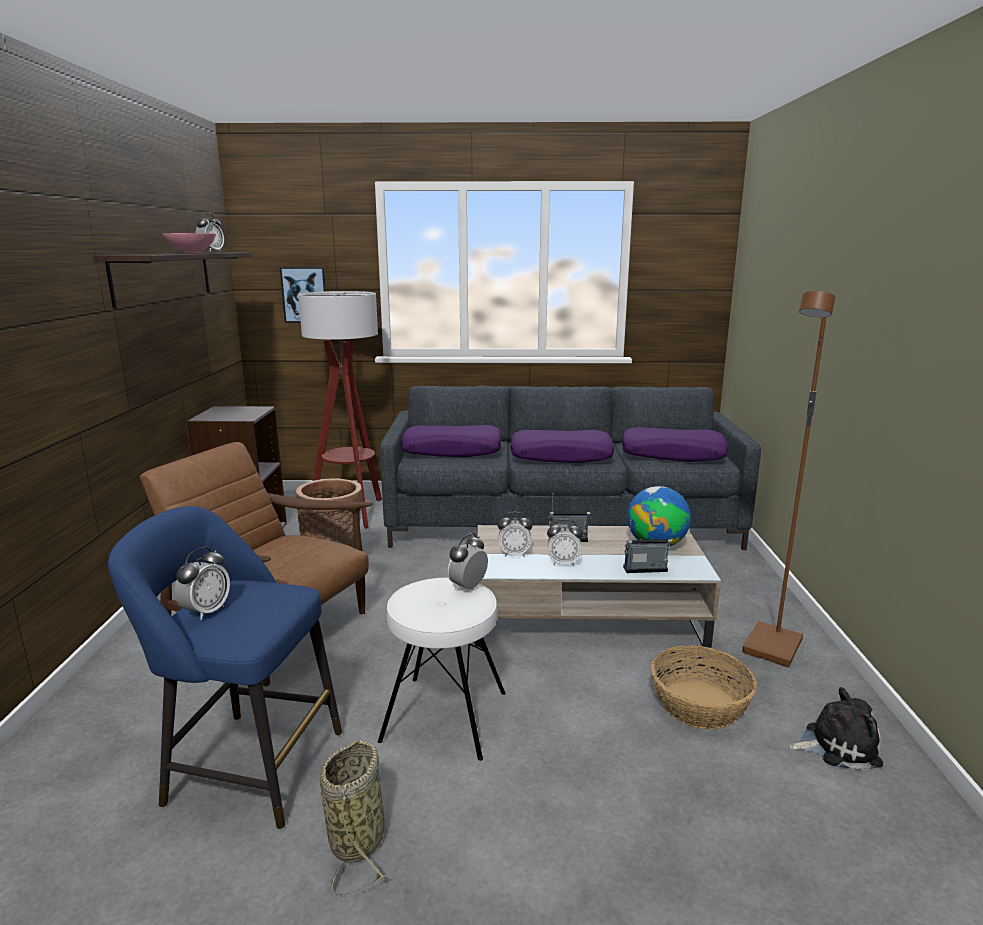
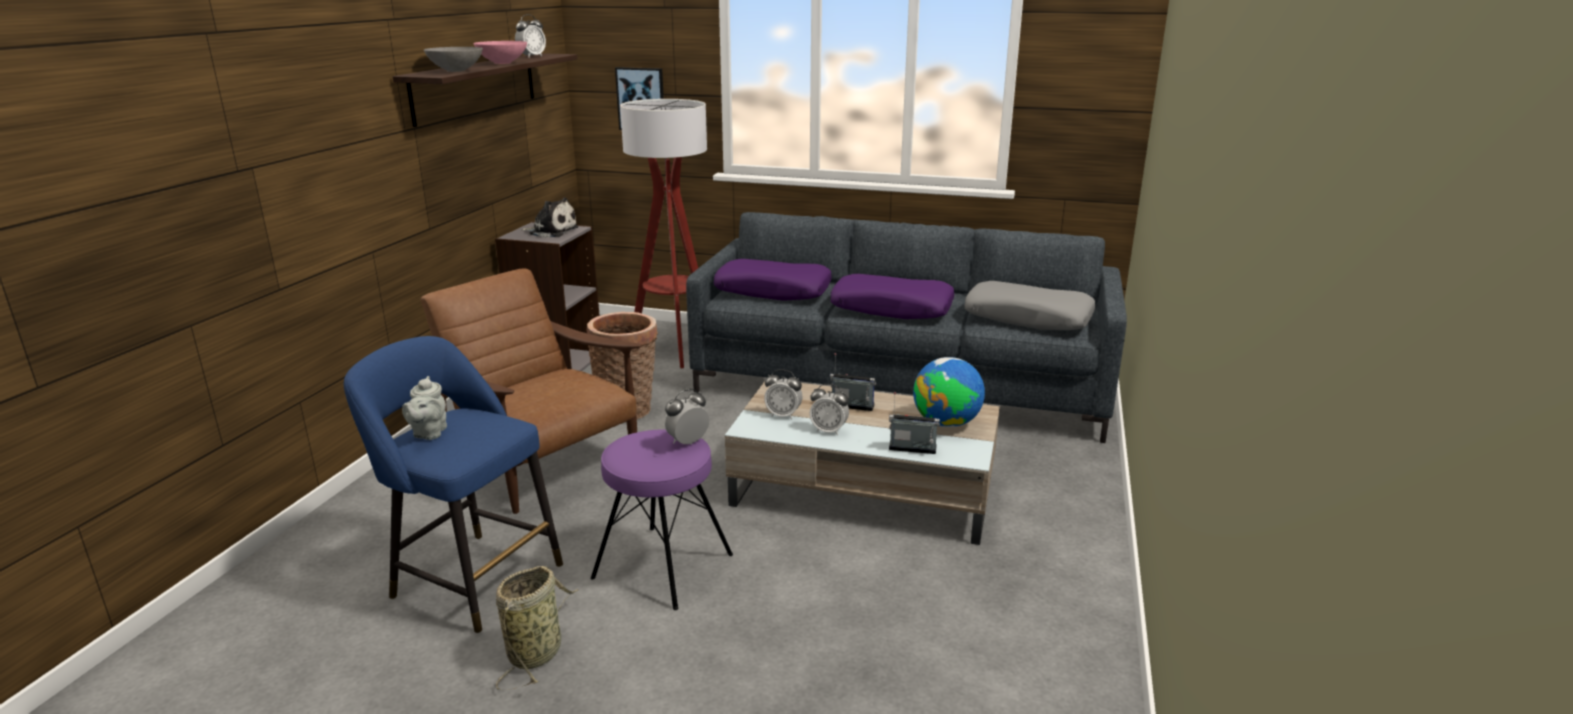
camera: 15 degrees right, 5 degrees up
alarm clock [175,547,230,620] -> grey teapot [402,376,447,440]
white stool [378,578,506,761] -> purple stool [591,429,733,610]
purple pillow [622,427,728,462] -> grey pillow [964,281,1095,330]
basket [651,645,757,729] -> none
brown floor lamp [742,291,836,667] -> none
plush toy [789,687,883,771] -> plush toy moved to [521,197,579,238]
none -> grey bowl [424,47,483,72]

